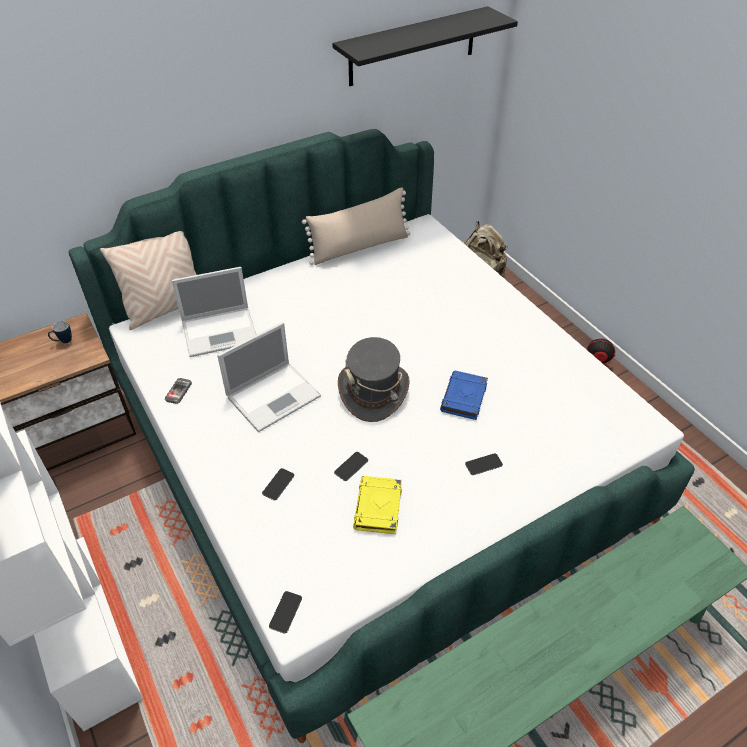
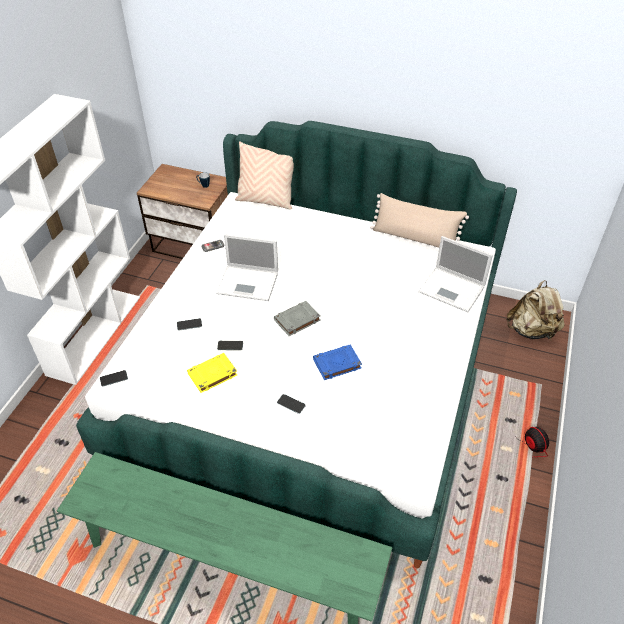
camera: 50 degrees right, 0 degrees up
laptop [172,267,257,357] -> laptop moved to [418,236,493,312]
black shelf [332,6,518,86] -> none
grey hat [338,337,410,422] -> grey book [274,301,321,336]

